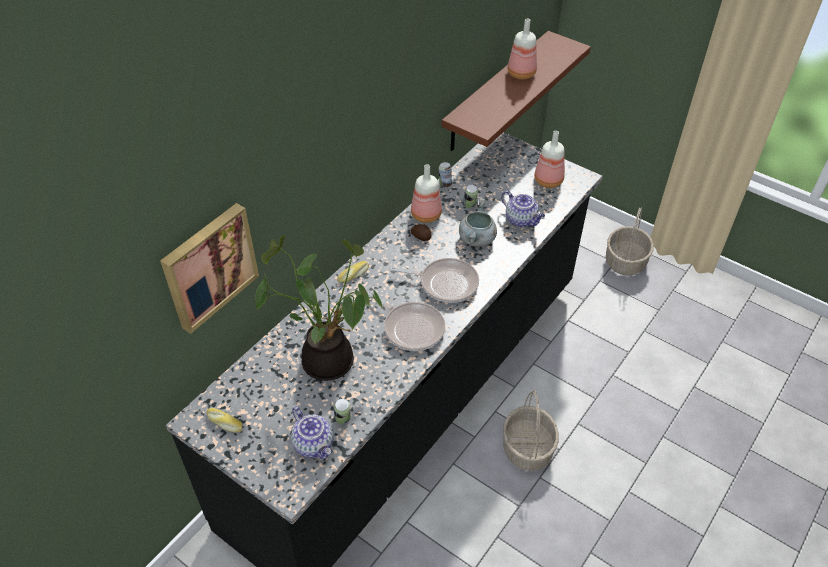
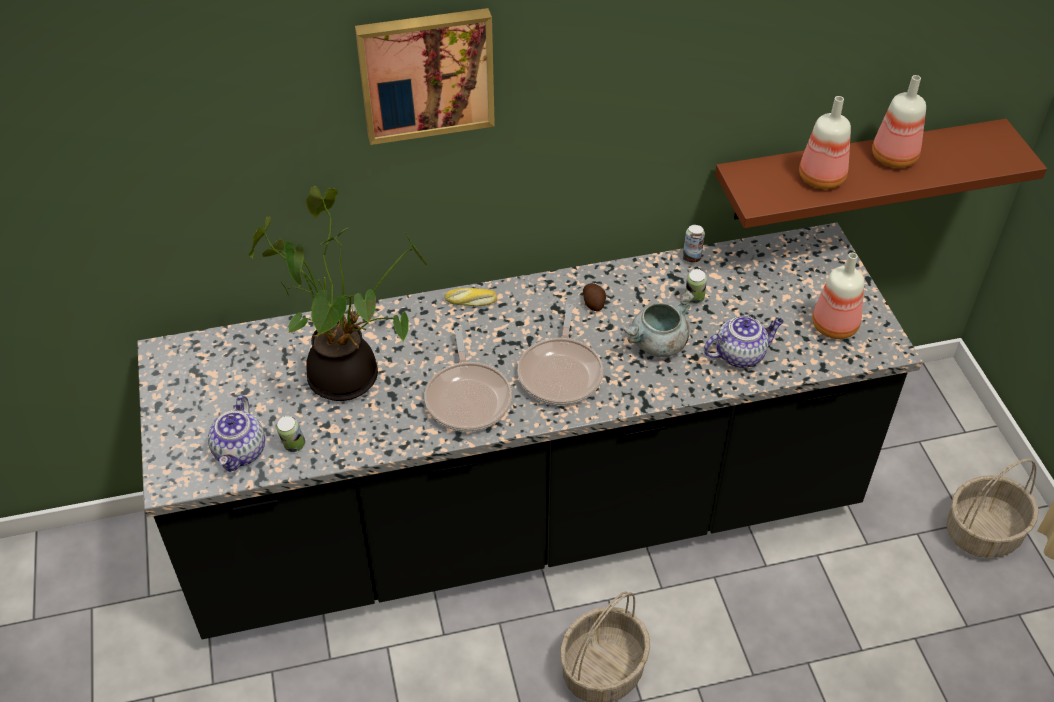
camera: 40 degrees right, 0 degrees up
picture [160,203,259,334] -> picture moved to [355,8,495,145]
bread [207,408,243,432] -> none
frying pan [390,258,479,303] -> frying pan turned 45 degrees clockwise [517,304,603,405]
bottle [411,164,442,223] -> bottle moved to [799,96,851,189]
teapot [501,190,545,228] -> teapot turned 105 degrees counterclockwise [704,315,784,368]

